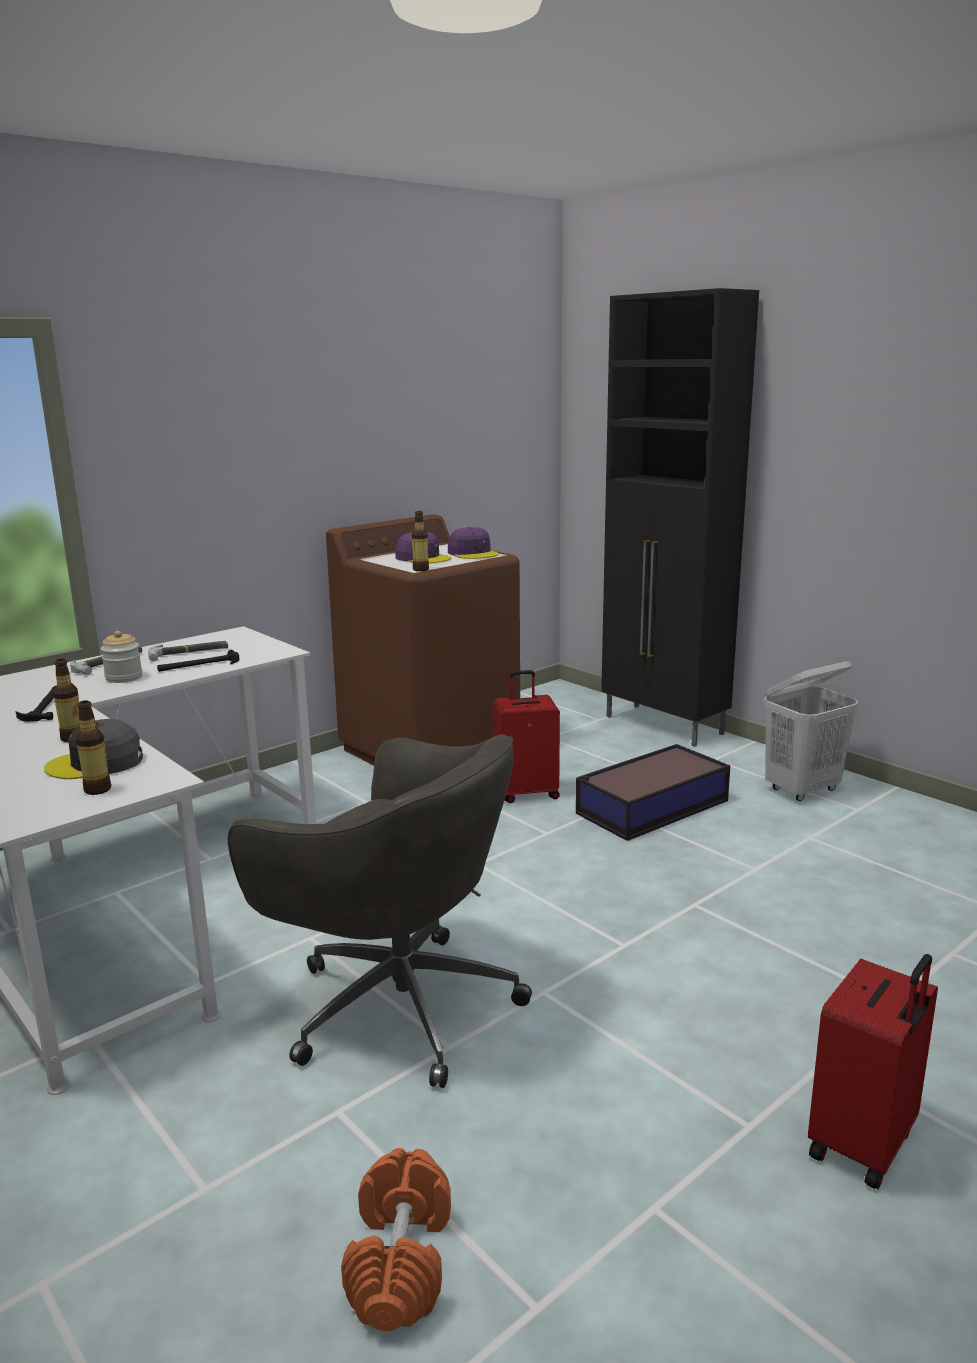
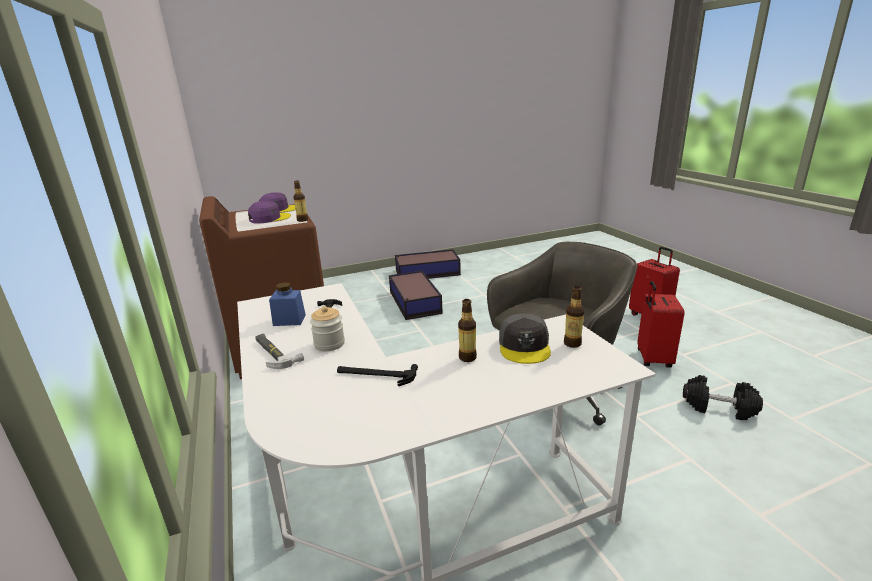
camera: 70 degrees left, 5 degrees up
hammer [148,641,228,662] -> blue jar [269,282,306,326]
orange dumbbell [341,1148,451,1331] -> black dumbbell [683,375,763,420]
red suitcase [493,670,560,803] -> red suitcase moved to [637,281,685,368]
black cabinet [601,288,759,747] -> none
white laundry basket [764,661,858,801] -> storage box [395,249,461,279]

